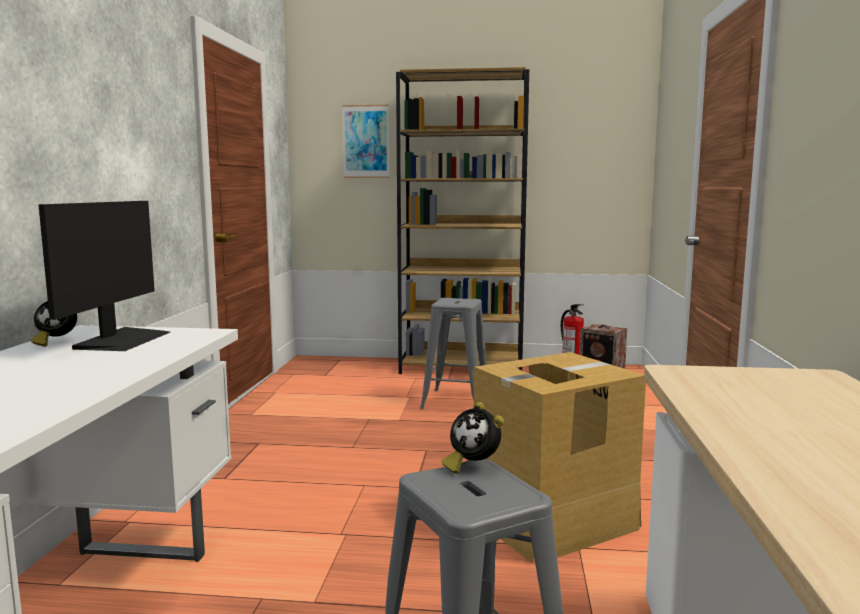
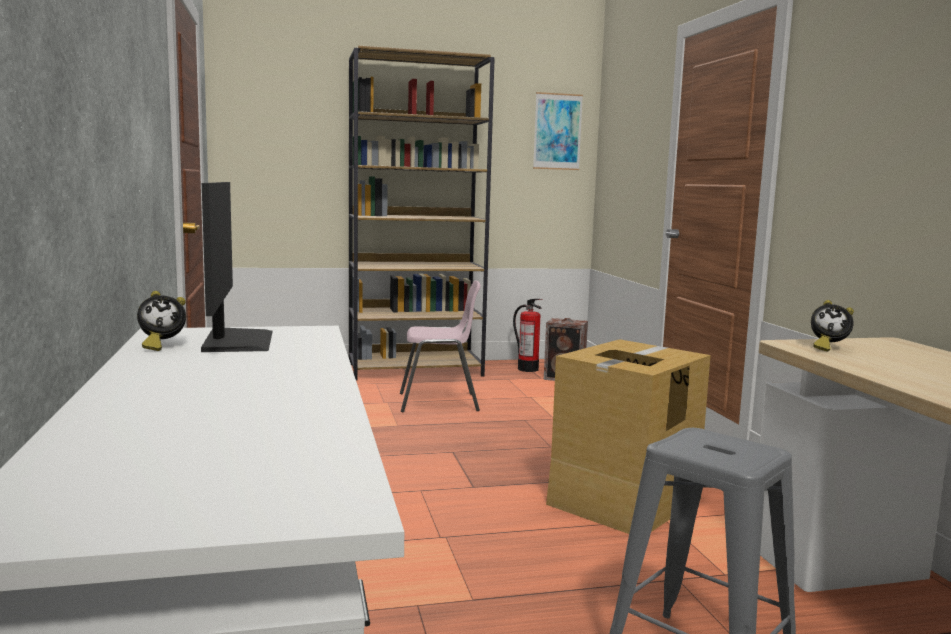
camera: 20 degrees left, 0 degrees up
picture [342,105,389,178] -> picture moved to [533,92,583,170]
grey stool [420,298,487,409] -> pink chair [400,280,481,412]
alarm clock [442,402,504,474] -> alarm clock moved to [811,300,854,352]

